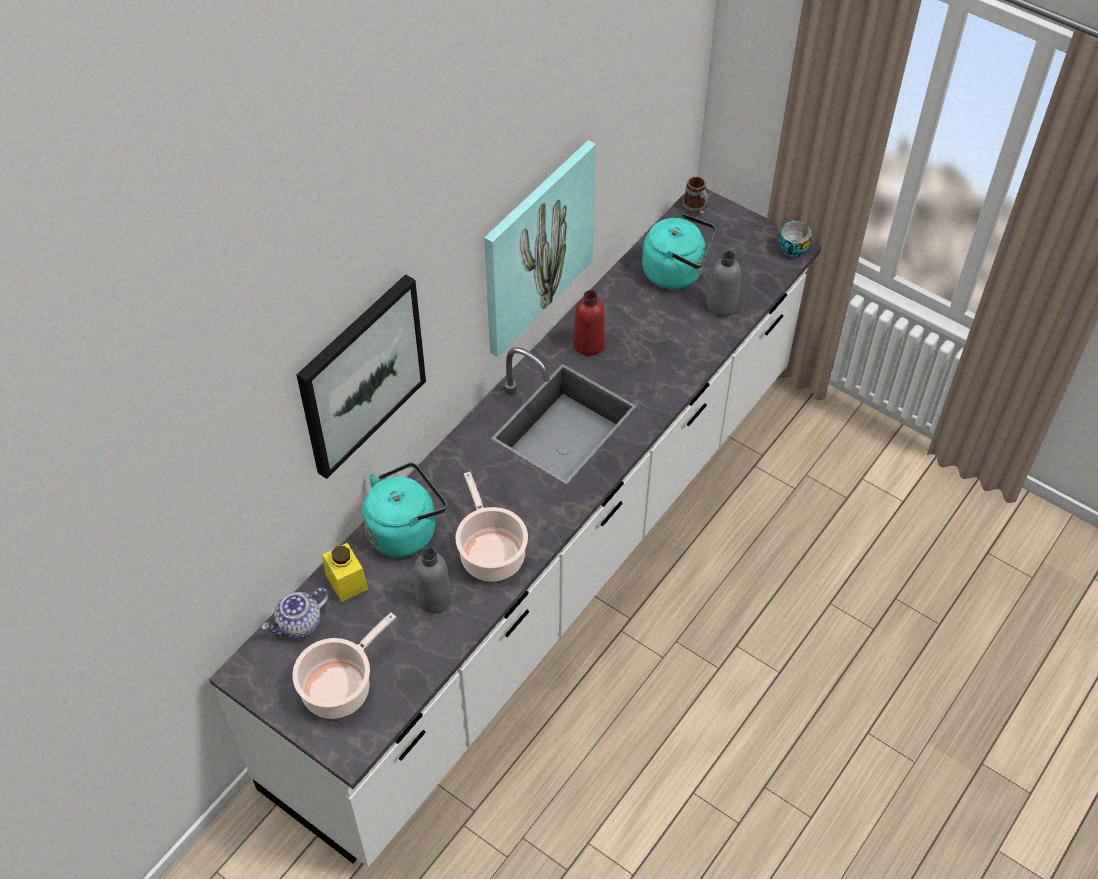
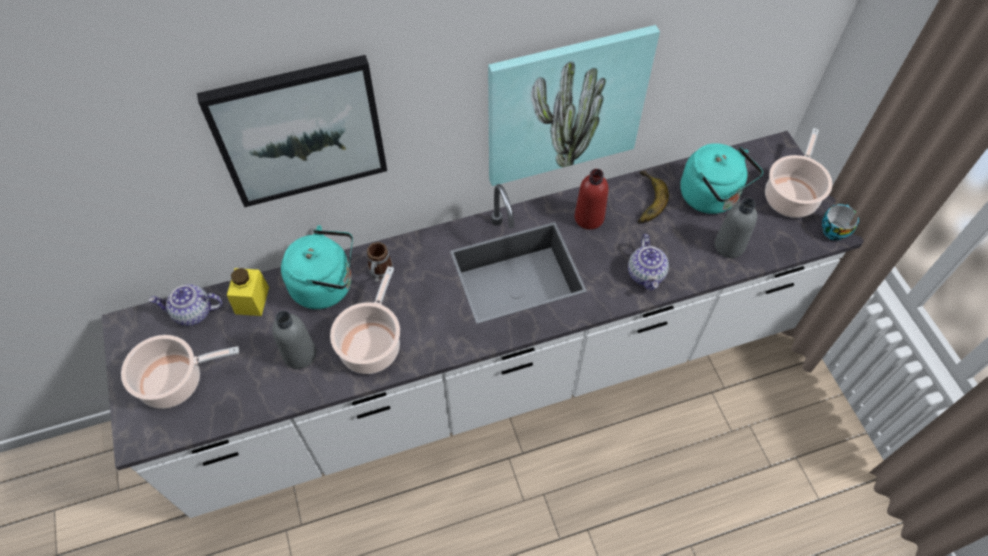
camera: 35 degrees right, 5 degrees up
mug [683,176,708,215] -> mug moved to [367,242,393,282]
none -> teapot [628,234,669,291]
none -> banana [638,171,669,223]
none -> cooking pot [765,128,833,218]

